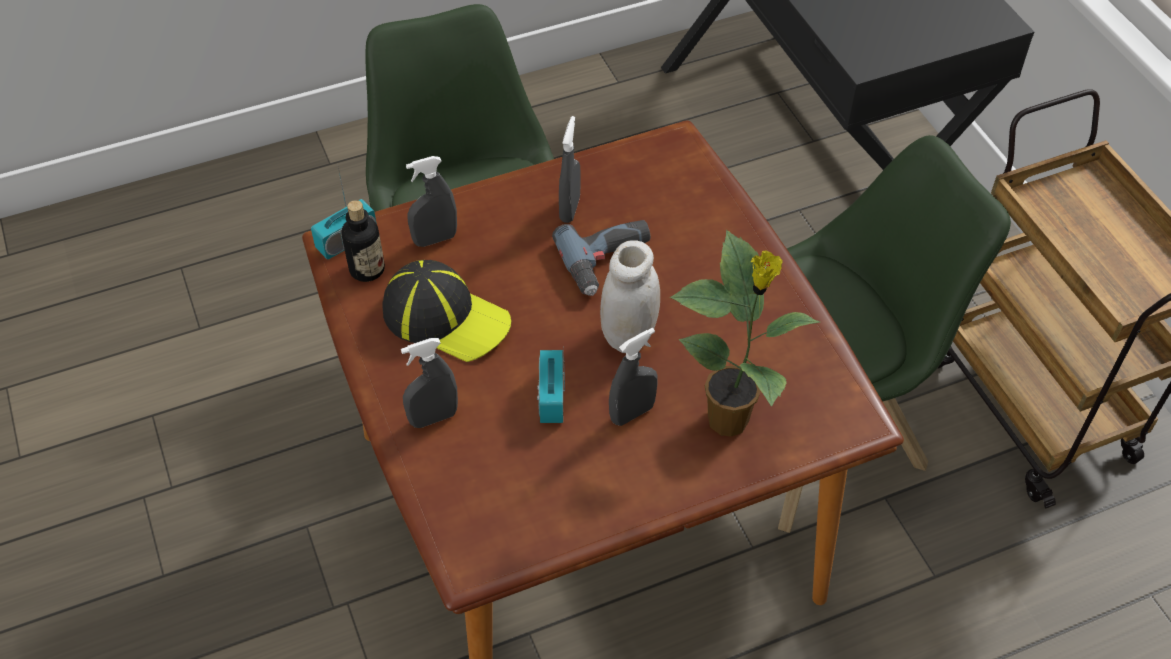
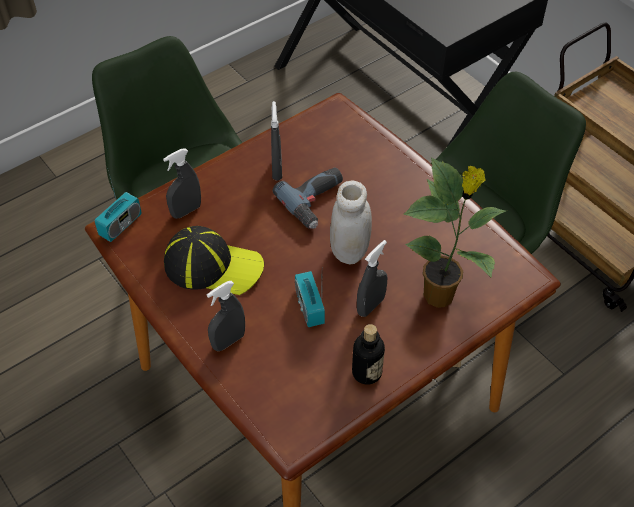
camera: 15 degrees left, 0 degrees up
bottle [341,200,385,282] -> bottle moved to [352,324,385,384]

